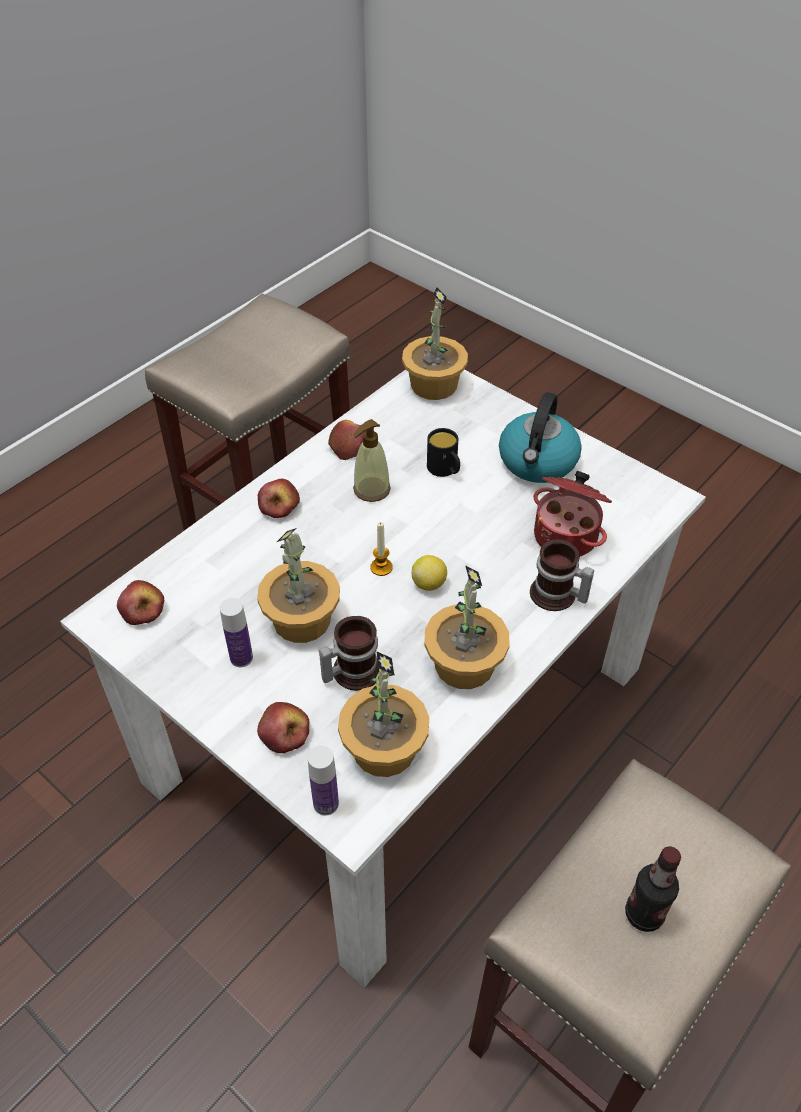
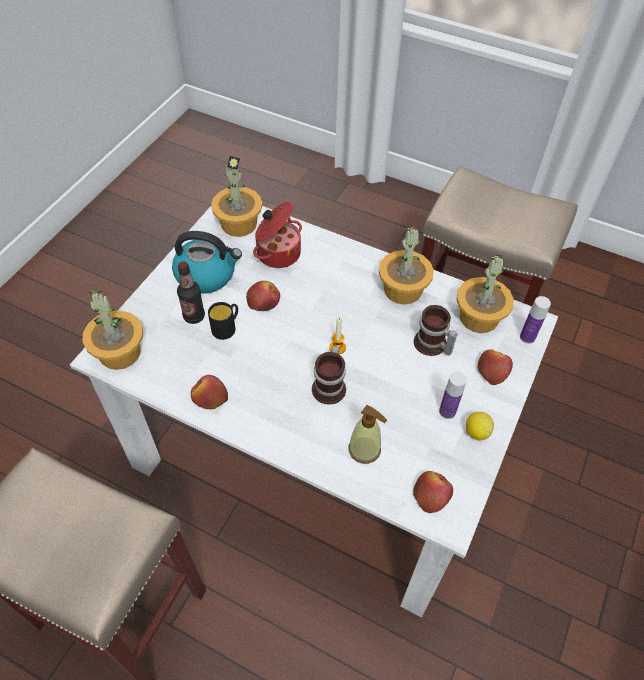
camera: 105 degrees left, 5 degrees up
potted plant [257,528,340,643] -> potted plant moved to [211,156,263,237]
apple [258,479,300,518] -> apple moved to [246,281,280,311]
soap dispenser [353,419,391,502] -> soap dispenser moved to [348,405,387,464]
lemon [412,555,447,591] -> lemon moved to [466,412,494,440]
mug [530,539,594,611] -> mug moved to [312,346,346,405]
bottle [625,846,681,932] -> bottle moved to [177,261,205,324]

